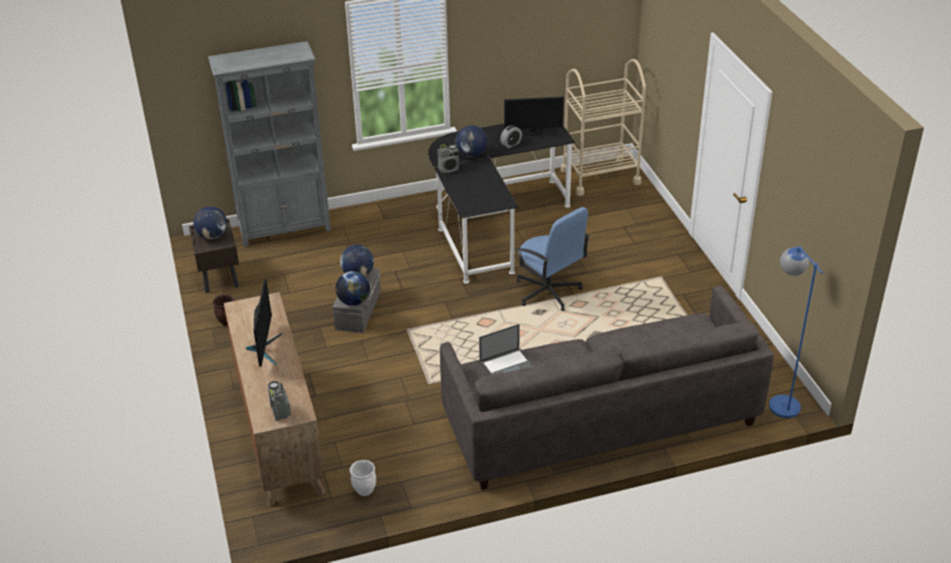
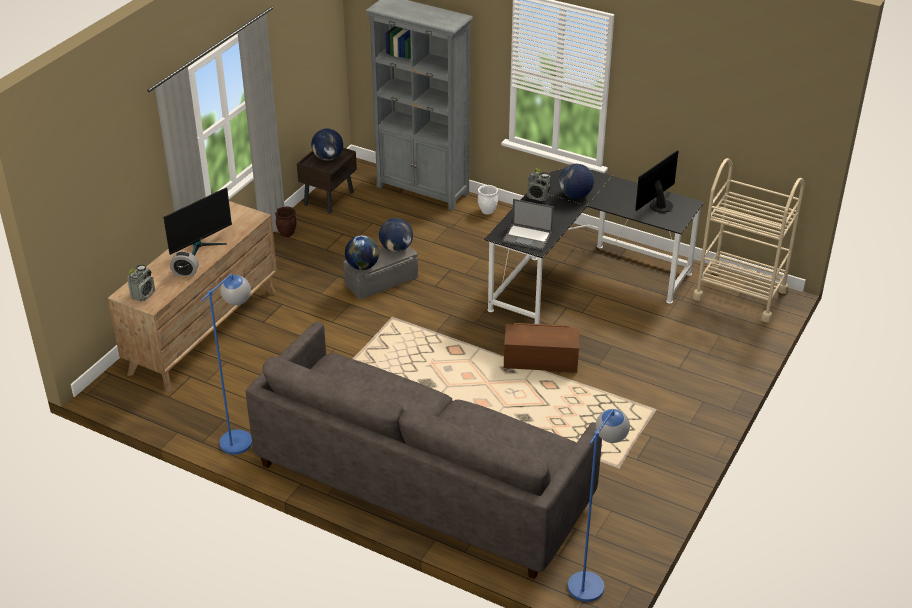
camera: 45 degrees right, 0 degrees up
white planter [350,460,376,496] -> white planter moved to [478,185,498,215]
laptop [479,324,534,376] -> laptop moved to [502,199,554,251]
alarm clock [500,125,522,148] -> alarm clock moved to [170,251,199,276]
monitor [504,96,564,136] -> monitor turned 90 degrees clockwise [635,150,679,213]
blue office chair [515,207,590,311] -> brown storage box [504,323,579,373]
none -> blue floor lamp [201,273,252,455]

